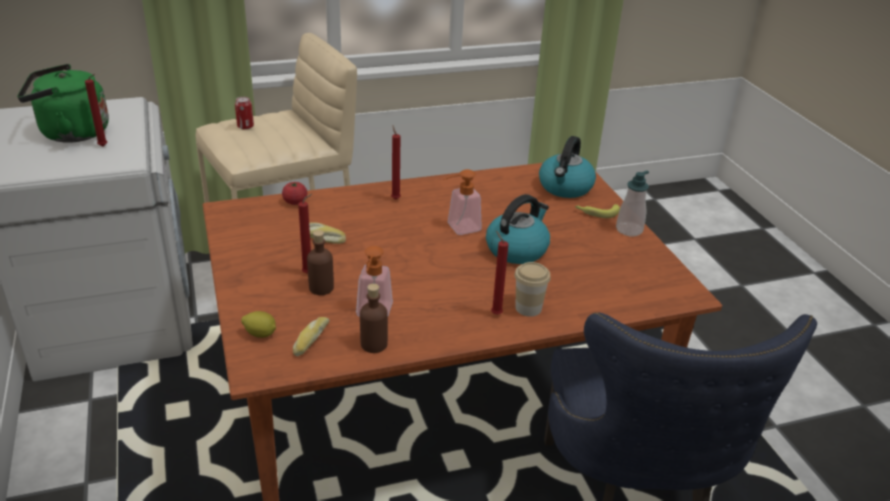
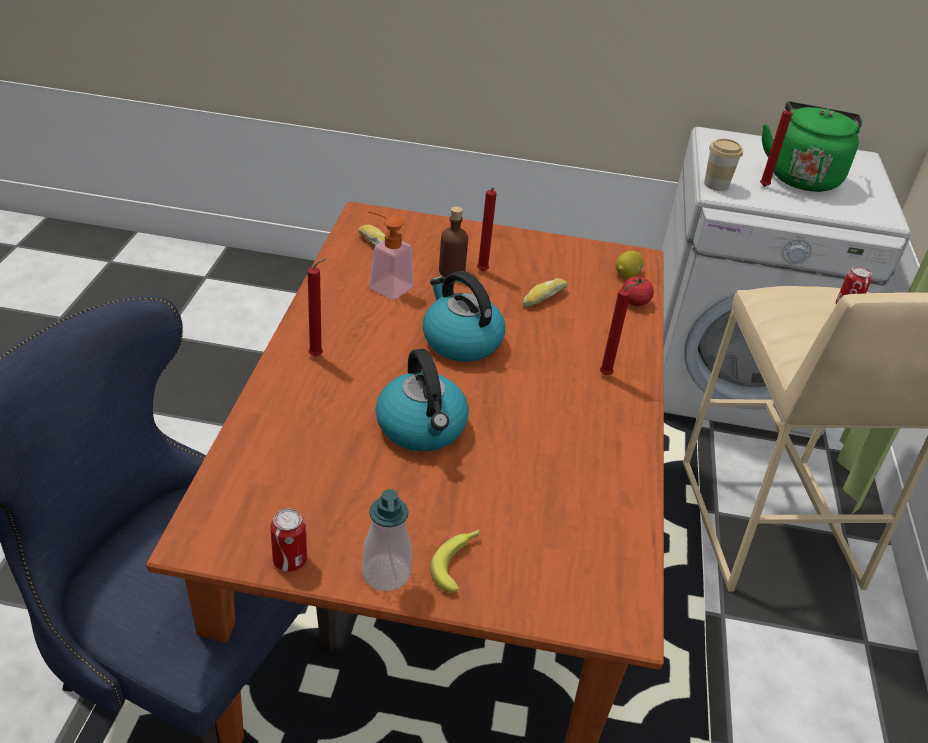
camera: 115 degrees right, 5 degrees up
lemon [241,311,276,338] -> lemon moved to [615,251,643,278]
brown bottle [360,283,388,353] -> none
soap dispenser [443,169,482,235] -> none
cup [514,262,551,317] -> cup moved to [704,139,743,191]
kettle [539,136,596,198] -> kettle moved to [423,271,505,362]
none -> can [270,508,307,572]

